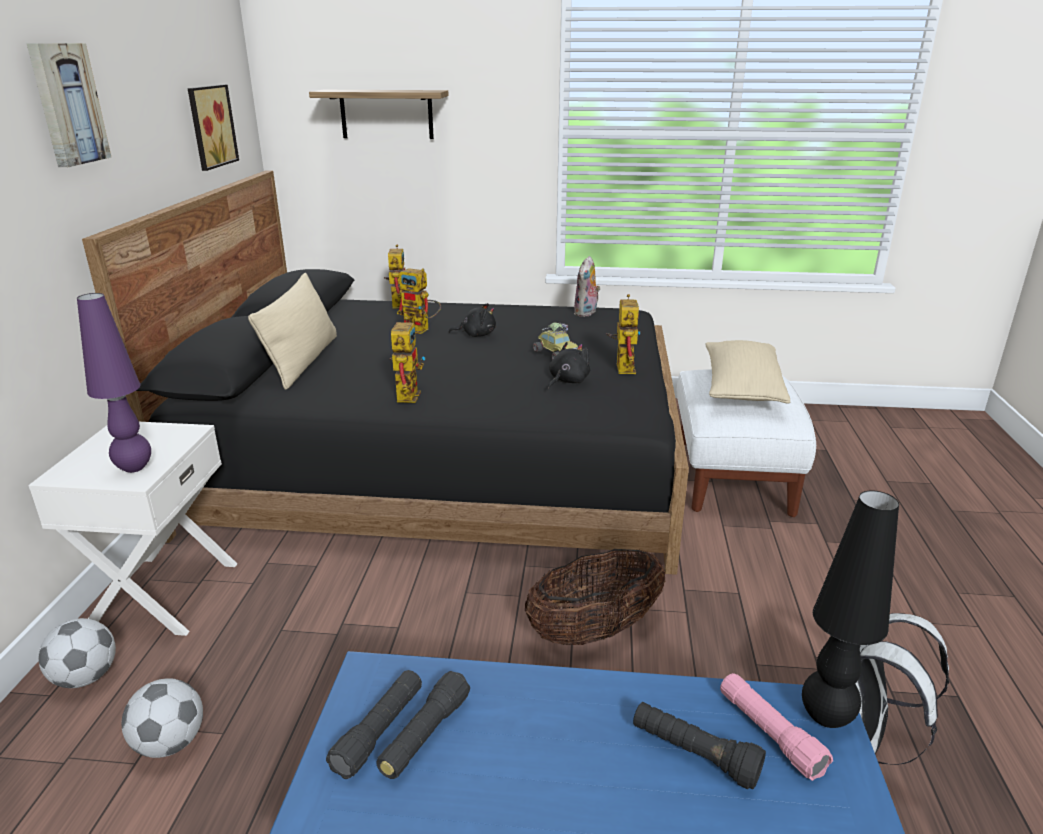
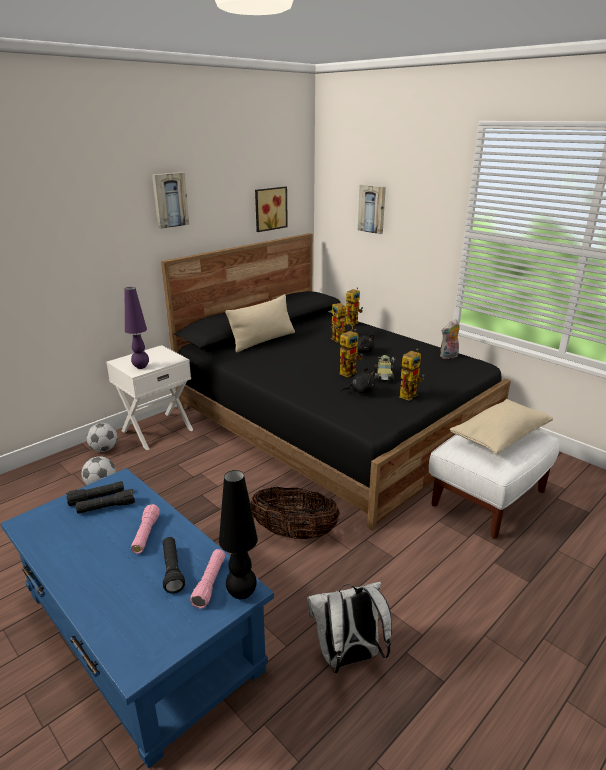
camera: 40 degrees right, 0 degrees up
shelf [309,90,449,139] -> picture [358,185,386,234]
toy robot [390,317,425,403] -> toy robot moved to [339,329,363,377]
none -> pink flashlight [131,504,160,554]

